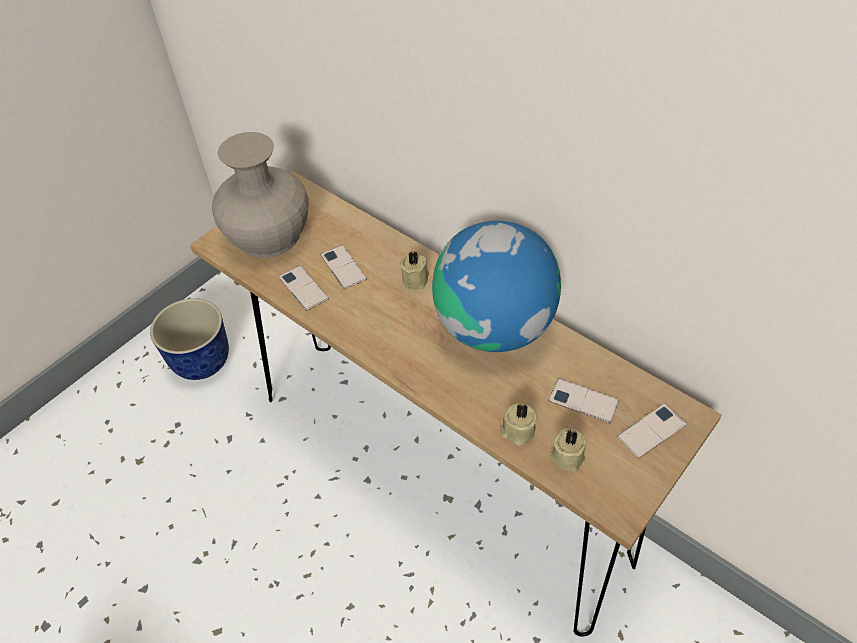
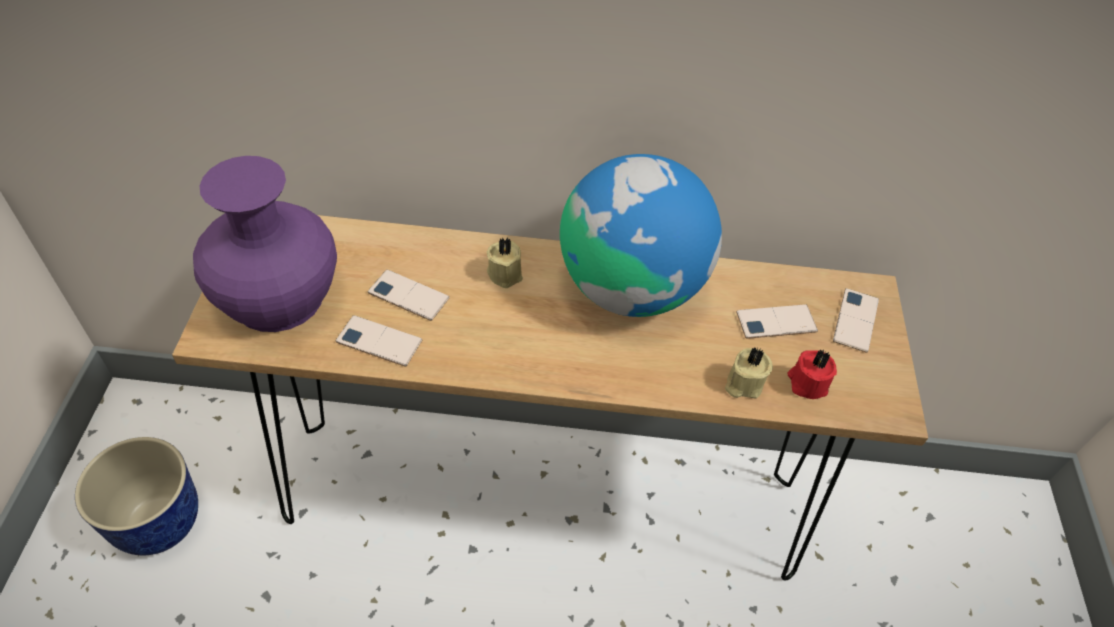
camera: 40 degrees left, 0 degrees up
beige vase [212,132,309,258] -> purple vase [193,156,337,332]
beige candle [550,428,587,472] -> red candle [788,349,837,399]

